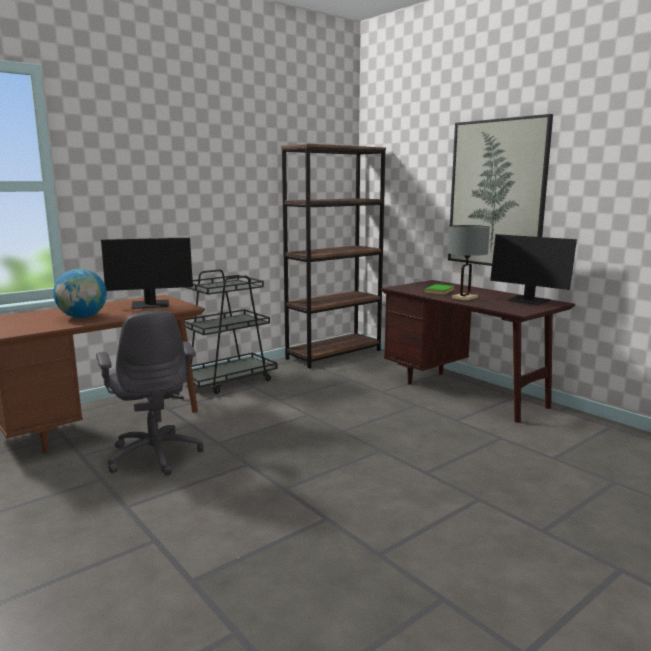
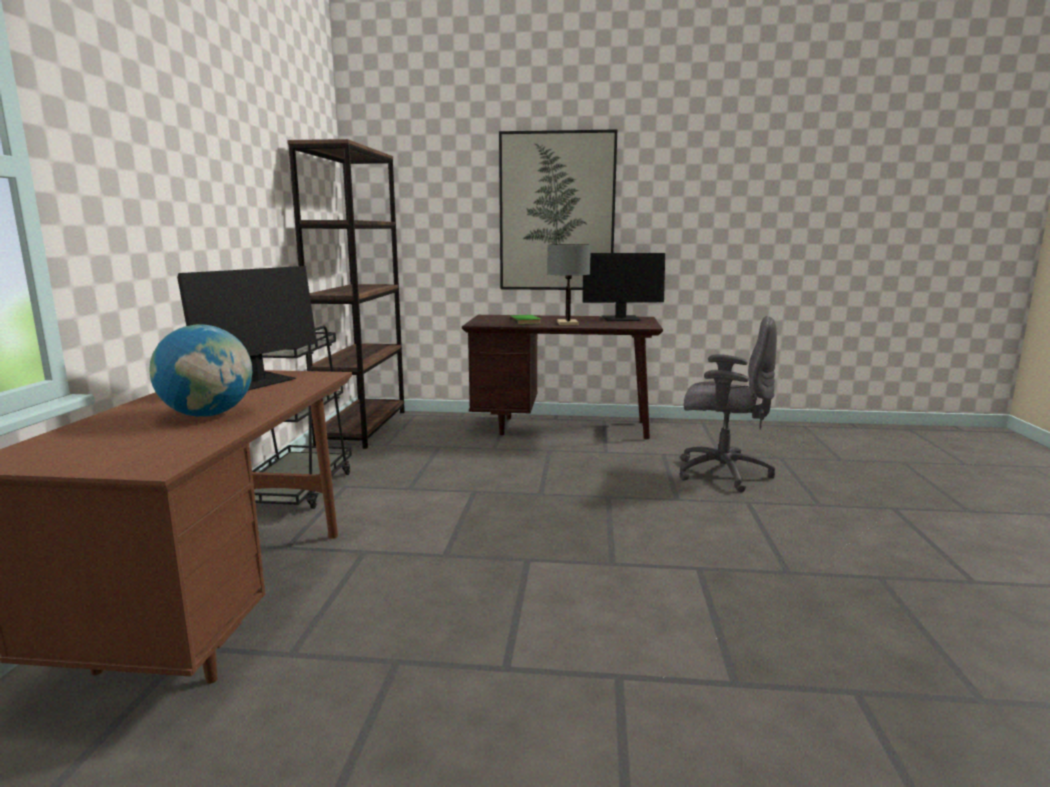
camera: 45 degrees left, 0 degrees up
grey office chair [96,310,204,476] -> grey office chair moved to [679,316,777,492]

